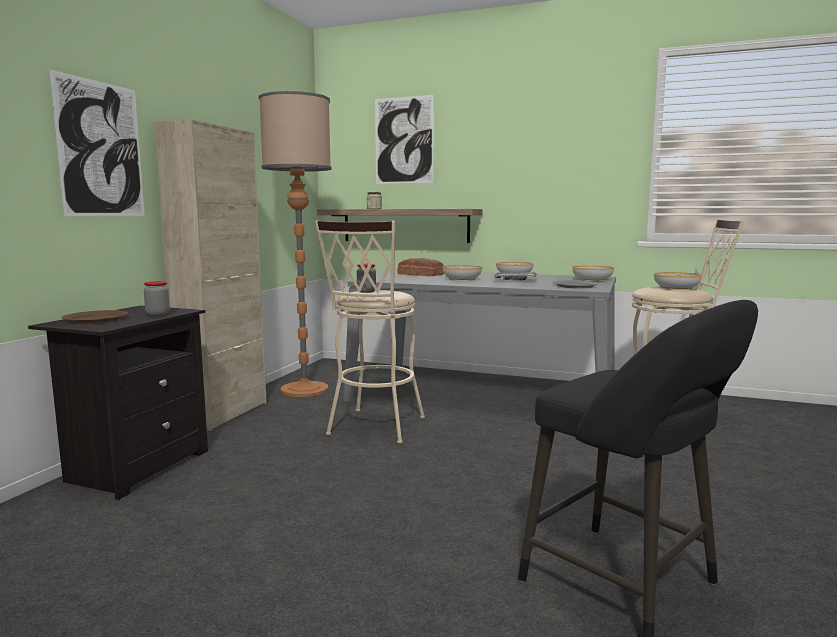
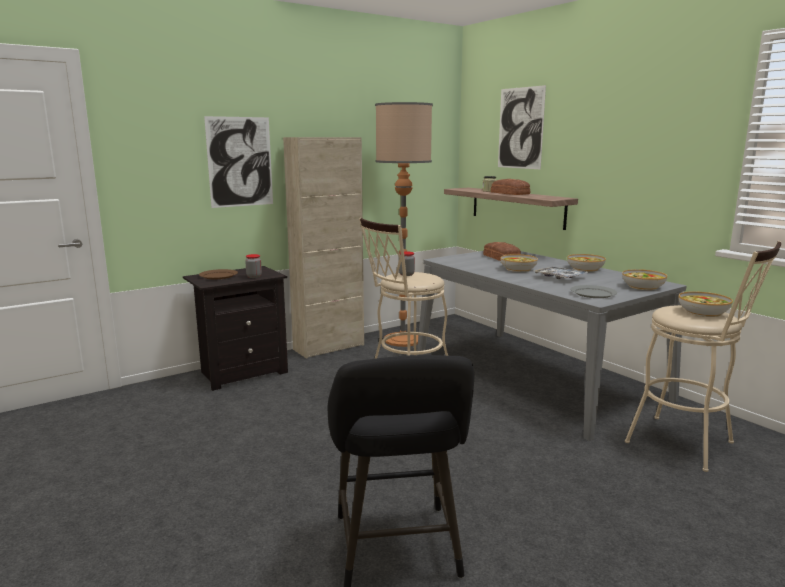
camera: 35 degrees right, 5 degrees up
none -> bread [491,179,530,195]

